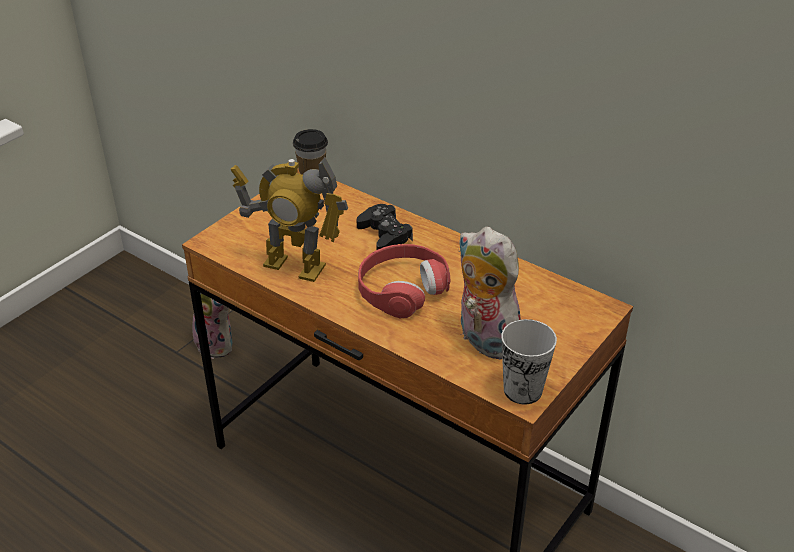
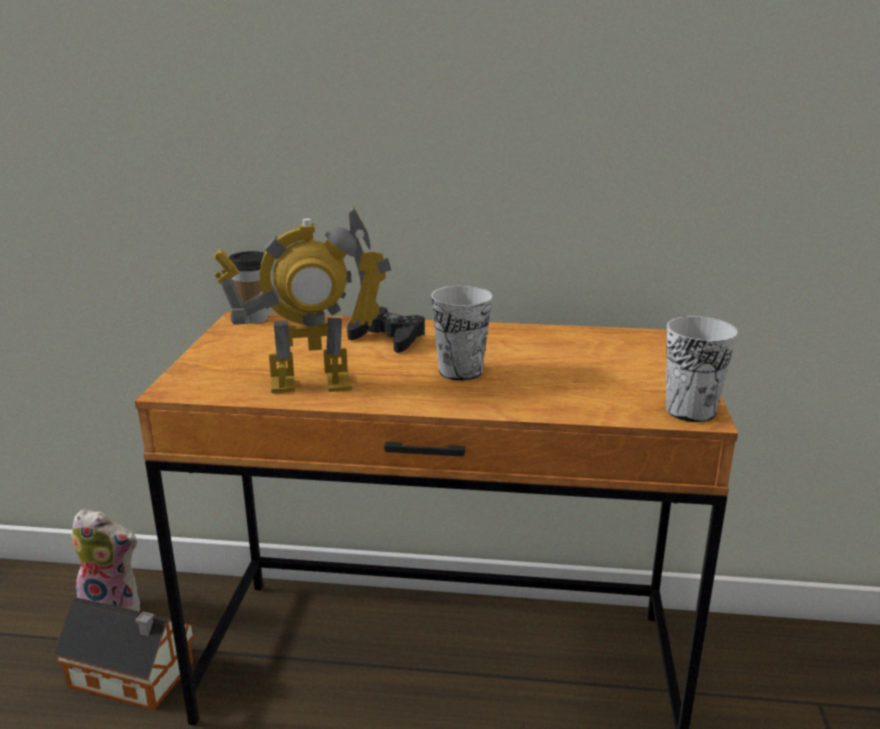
camera: 30 degrees left, 15 degrees down
red headphones [358,244,450,318] -> cup [431,286,492,381]
plush toy [458,227,521,360] -> none
none -> toy house [53,597,195,710]

